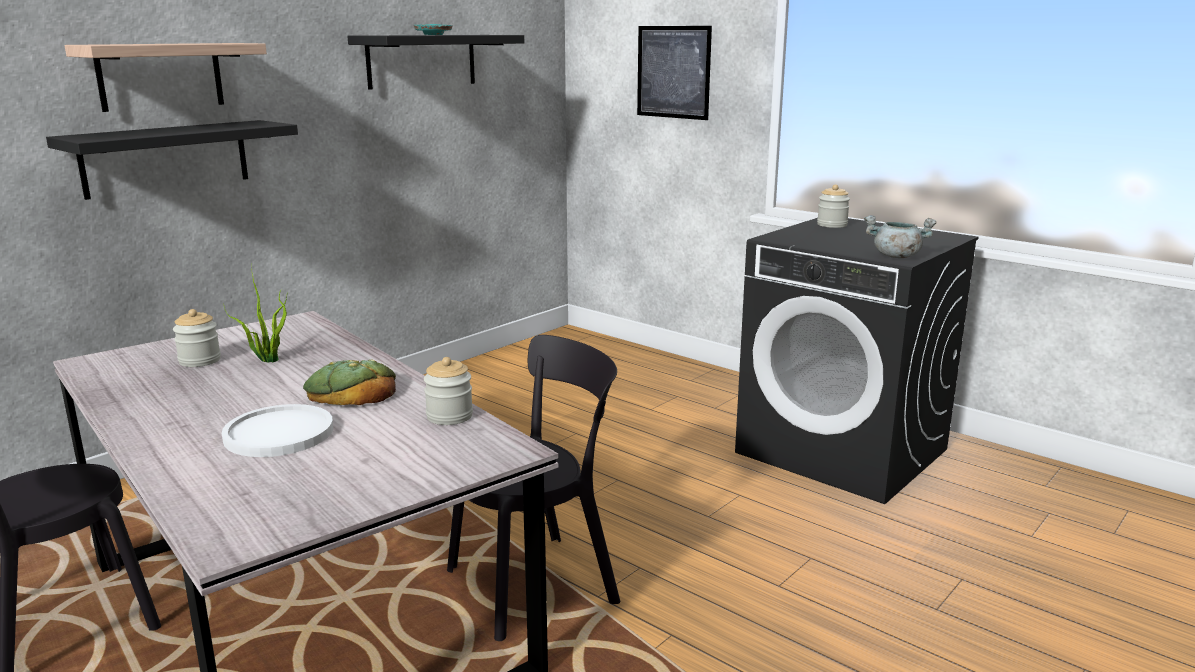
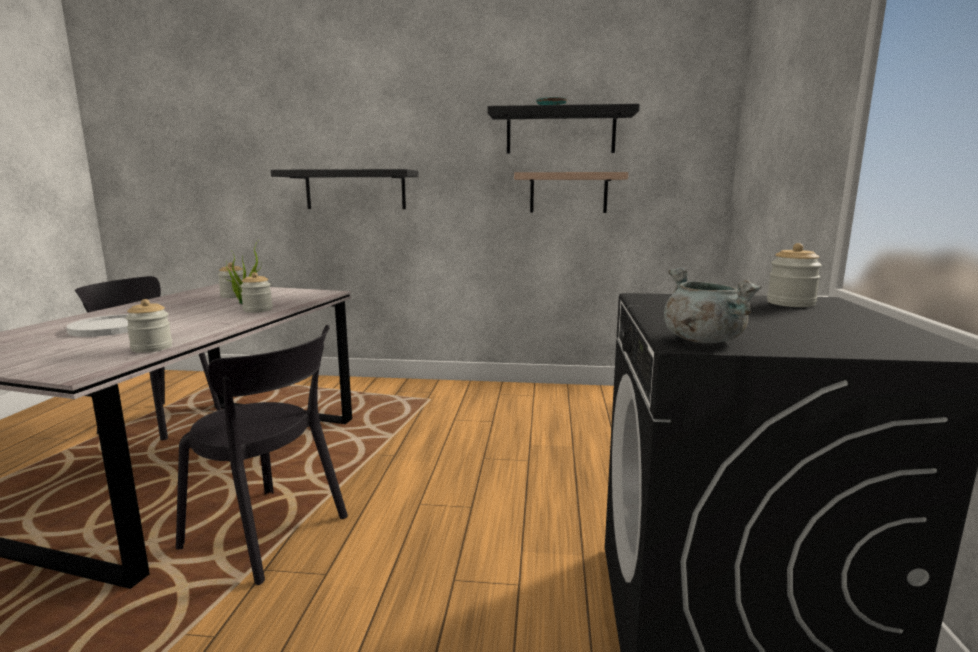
camera: 55 degrees right, 5 degrees down
shelf [65,43,267,112] -> shelf moved to [514,172,628,213]
bread [303,360,396,405] -> none
picture [637,26,712,120] -> none
none -> jar [240,272,273,313]

